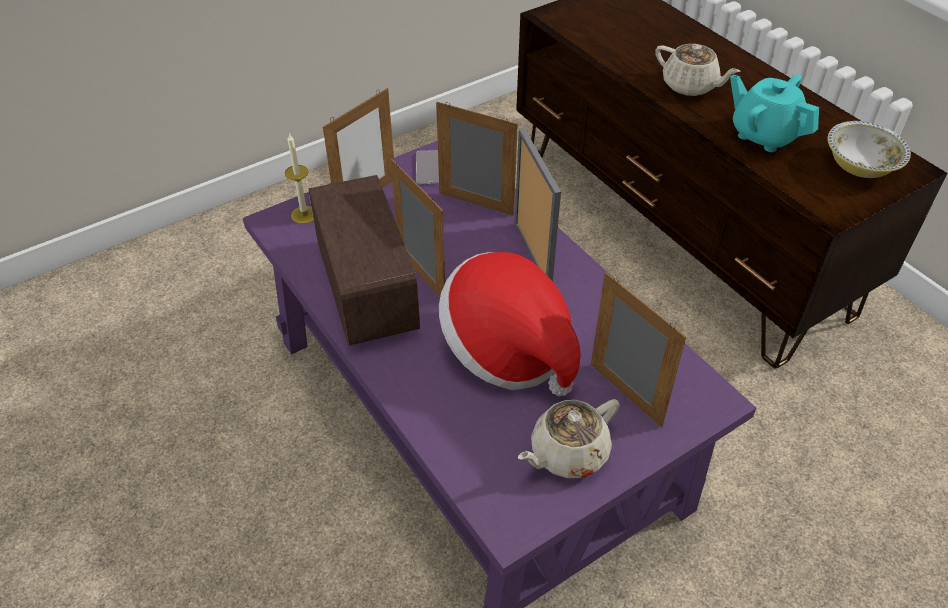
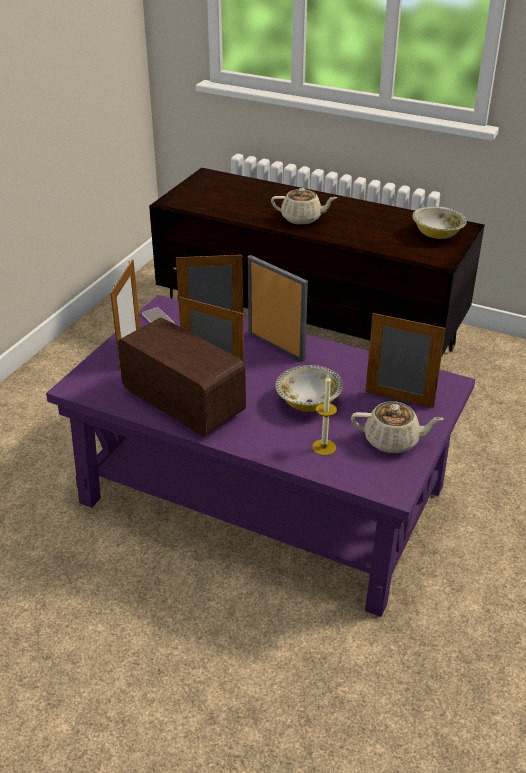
camera: 30 degrees left, 10 degrees down
candle [285,133,314,224] -> candle moved to [312,375,337,455]
hat [439,252,581,396] -> bowl [275,365,343,412]
beige teapot [518,399,620,478] -> beige teapot turned 105 degrees counterclockwise [351,401,444,453]
turquoise teapot [730,74,819,152] -> none

